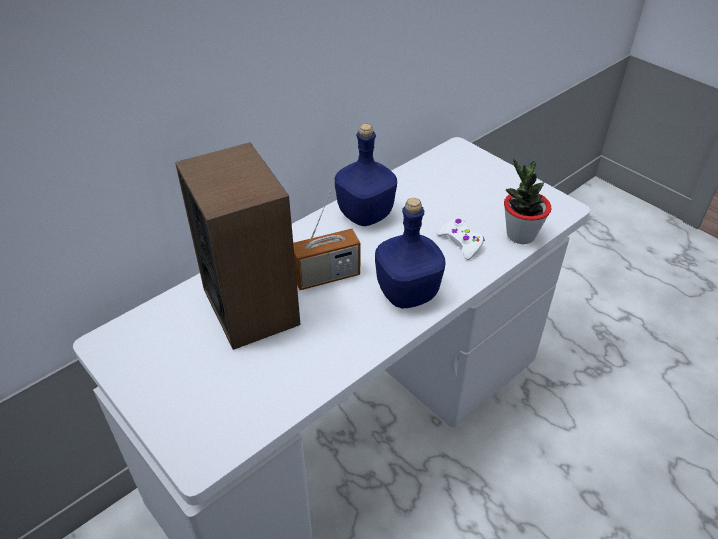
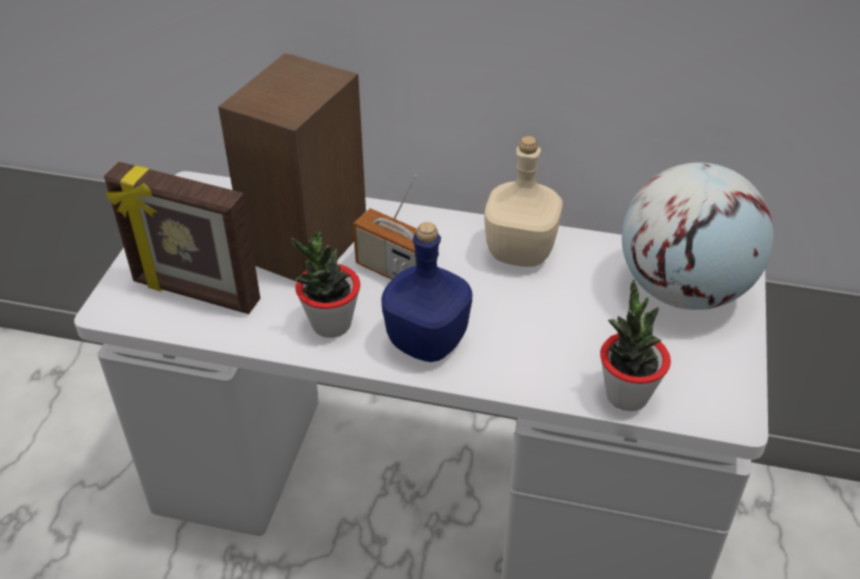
camera: 55 degrees right, 0 degrees up
blue bottle [335,124,397,226] -> beige bottle [484,136,563,267]
white game controller [436,218,485,260] -> none
none -> picture frame [104,162,260,314]
none -> potted plant [291,230,360,338]
none -> globe [622,162,774,310]

